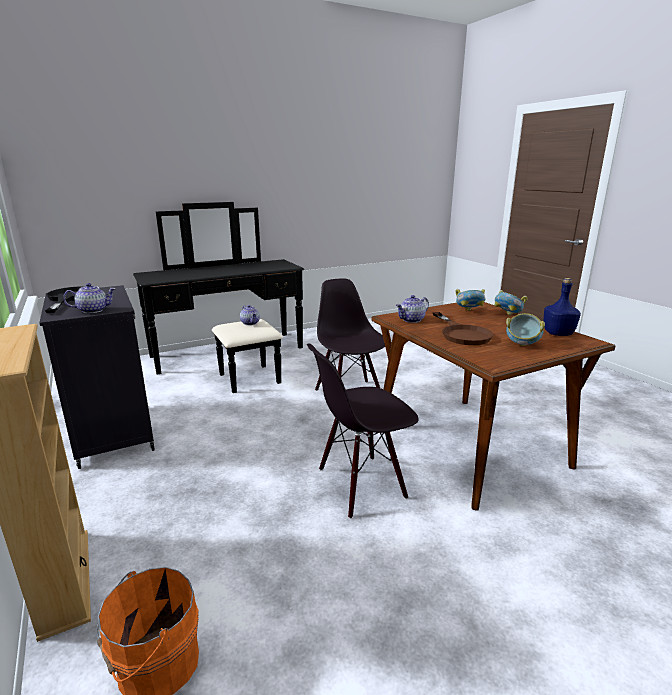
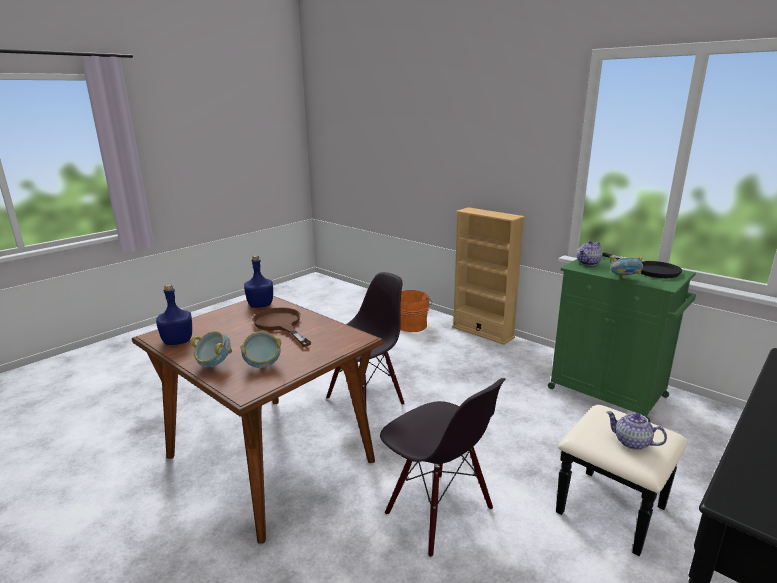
camera: 160 degrees right, 0 degrees up
black cabinet [39,285,155,469] -> green cabinet [548,256,696,422]
teapot [396,295,429,323] -> none
bowl [506,313,545,346] -> bowl moved to [610,256,643,279]
none -> blue bottle [244,255,273,308]

